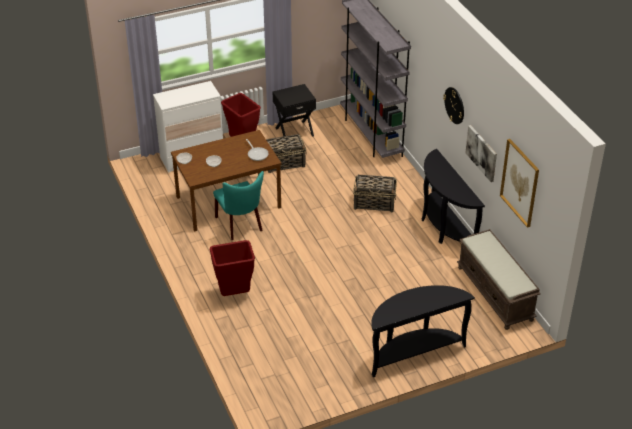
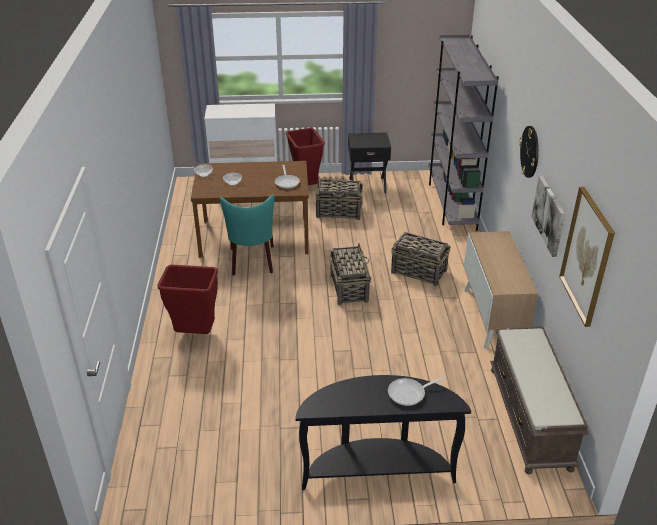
camera: 20 degrees right, 5 degrees down
black console table [422,149,485,244] -> cabinet [464,231,538,349]
none -> basket [330,243,372,305]
none -> frying pan [388,377,446,406]

